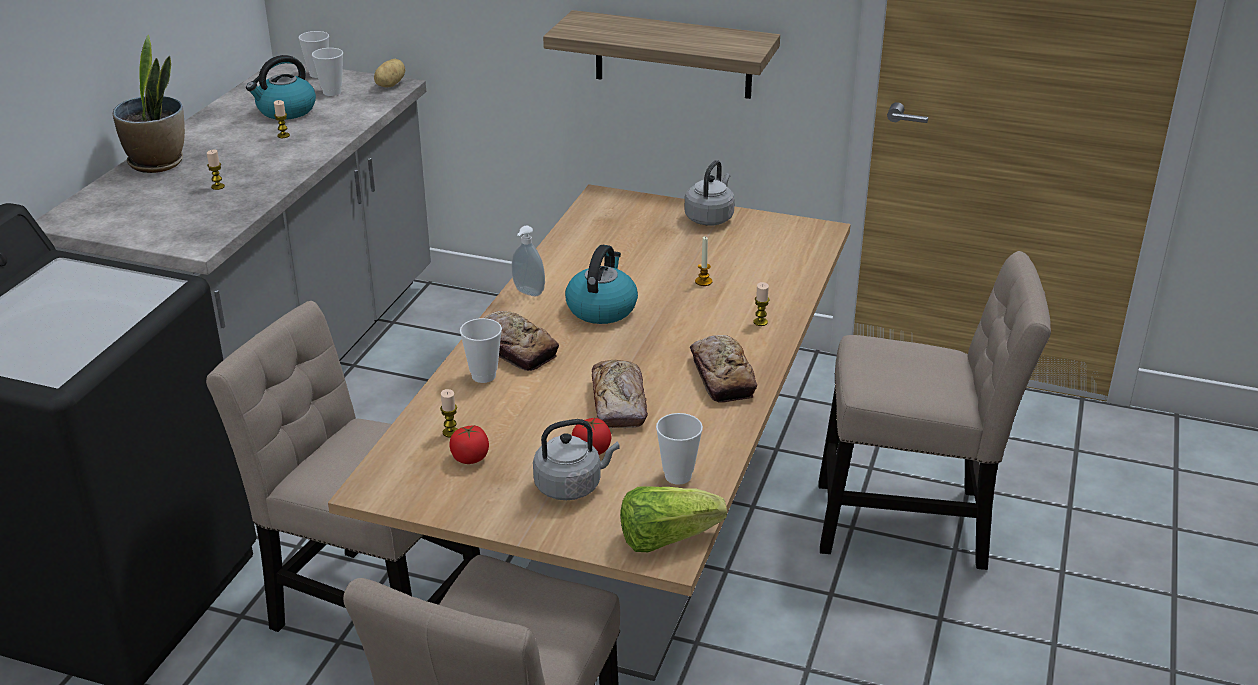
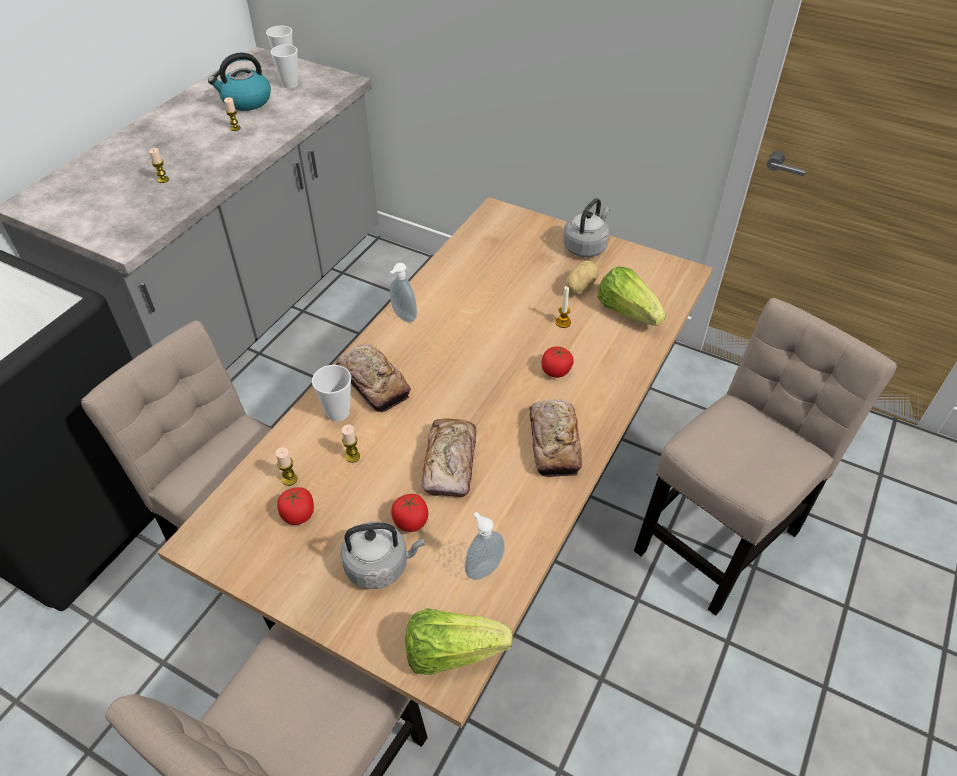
camera: 10 degrees right, 15 degrees up
potted plant [113,35,185,173] -> none
potato [374,59,405,87] -> potato moved to [565,260,599,294]
shelf [543,10,780,99] -> none
kettle [565,245,638,324] -> none
cup [656,413,703,485] -> soap dispenser [465,512,505,580]
candle [753,282,769,326] -> candle moved to [342,424,360,463]
beige chair [819,251,1051,570] -> beige chair turned 60 degrees counterclockwise [634,298,897,616]
none -> tomato [542,346,574,378]
none -> lettuce [597,267,666,326]

